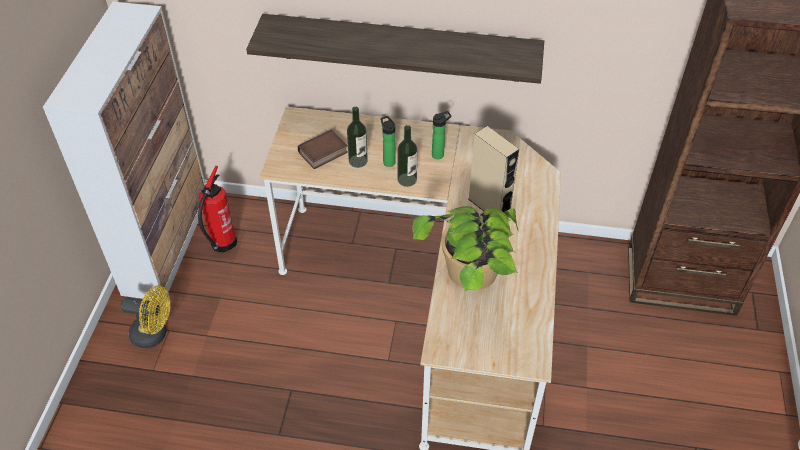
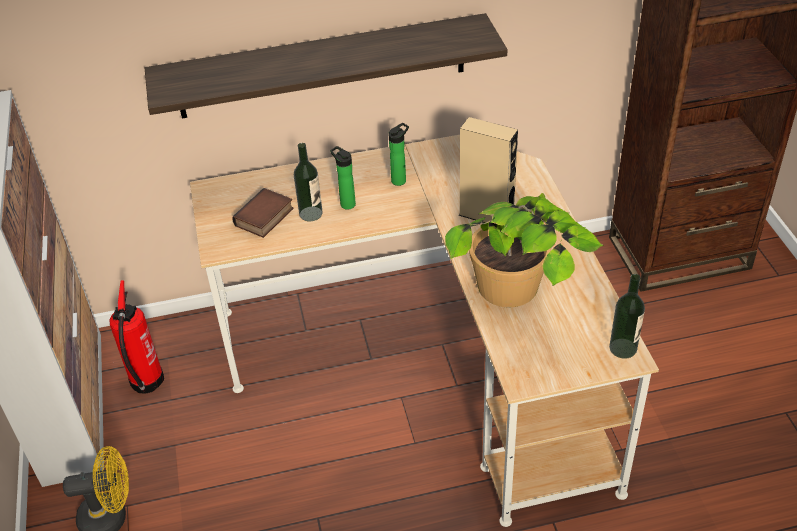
camera: 20 degrees left, 5 degrees down
bottle [397,125,418,187] -> bottle moved to [609,274,645,359]

